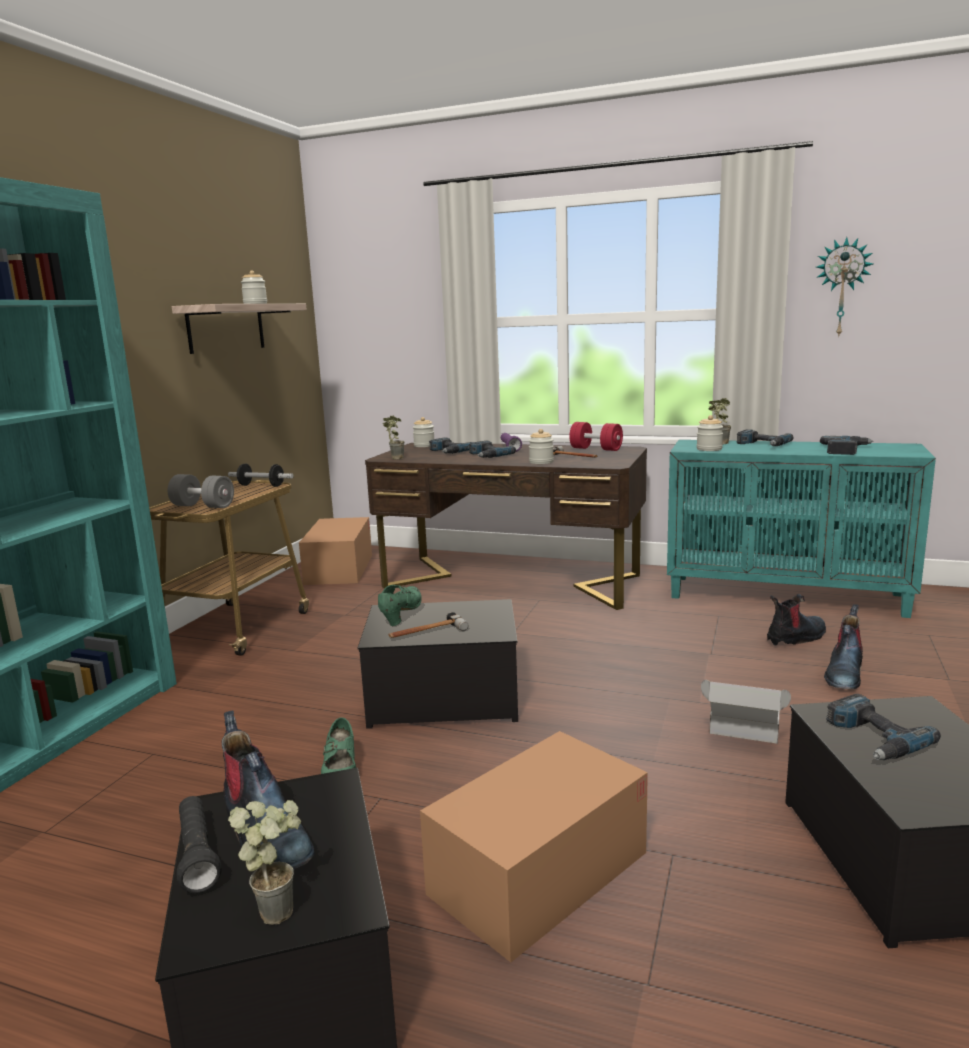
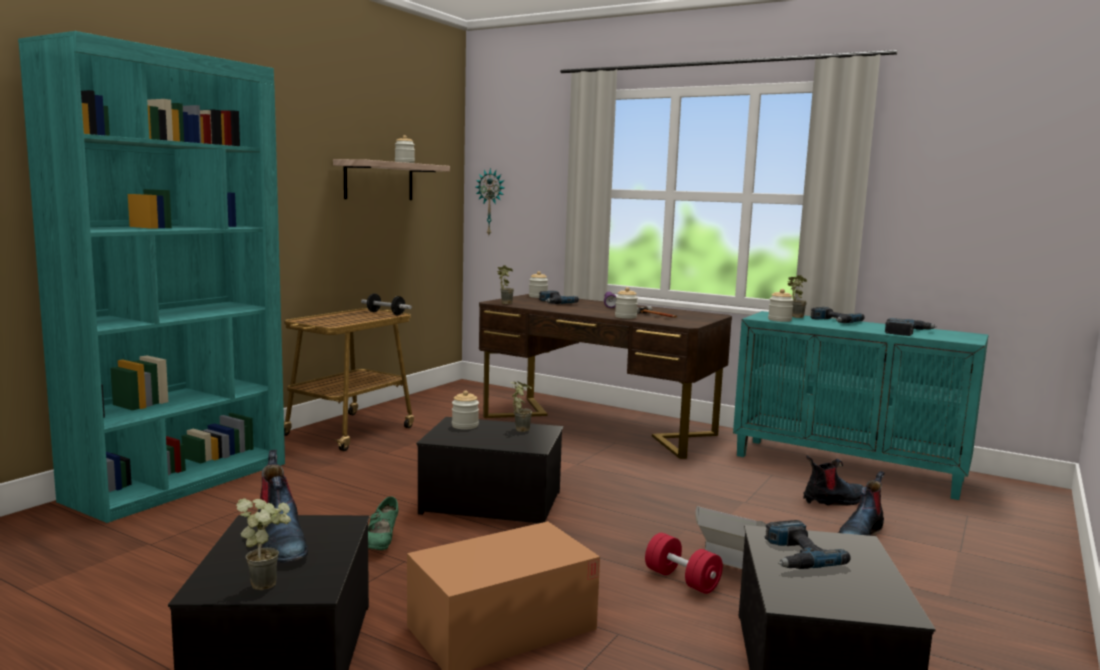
camera: 10 degrees right, 5 degrees down
grey dumbbell [167,474,234,508] -> none
black flashlight [177,796,221,894] -> none
cardboard box [299,517,372,585] -> none
green shoe [378,585,422,626] -> jar [452,391,479,430]
hammer [388,612,468,638] -> none
power drill [469,441,516,458] -> none
red dumbbell [569,422,623,451] -> red dumbbell moved to [645,533,723,594]
wall clock [816,237,873,338] -> wall clock moved to [476,168,505,235]
none -> potted plant [510,381,532,432]

